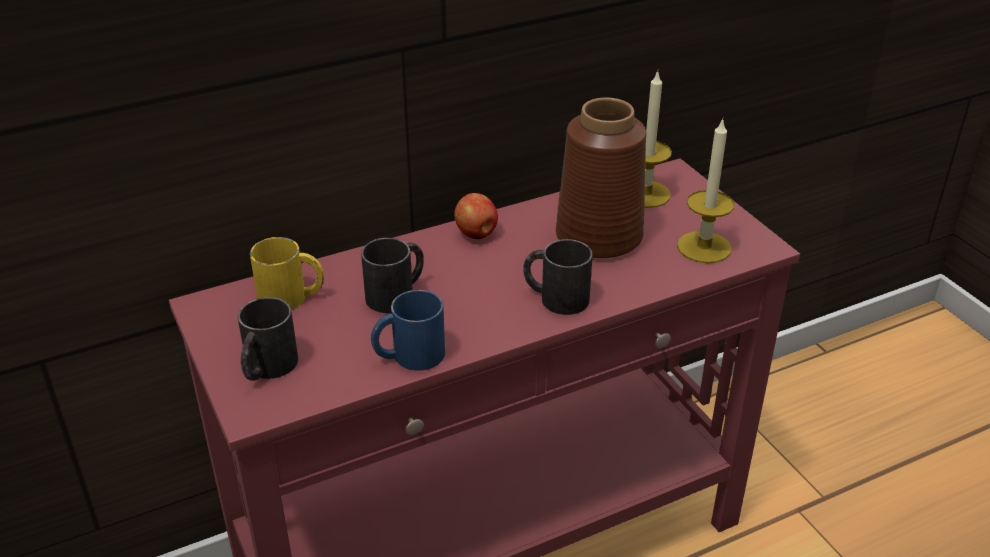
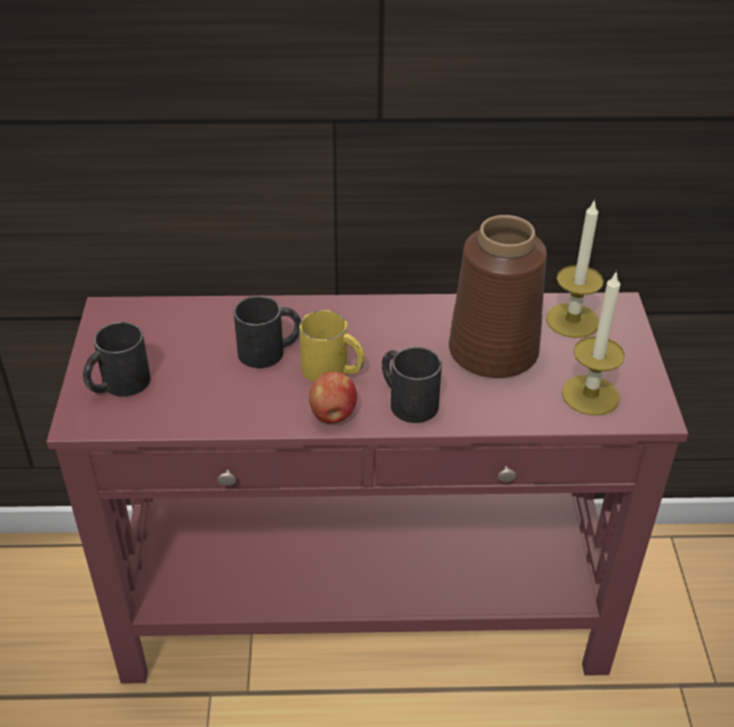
camera: 25 degrees right, 5 degrees up
yellow mug [250,237,324,310] -> yellow mug moved to [299,310,365,382]
blue mug [371,290,445,371] -> none
apple [454,193,498,239] -> apple moved to [309,371,357,424]

